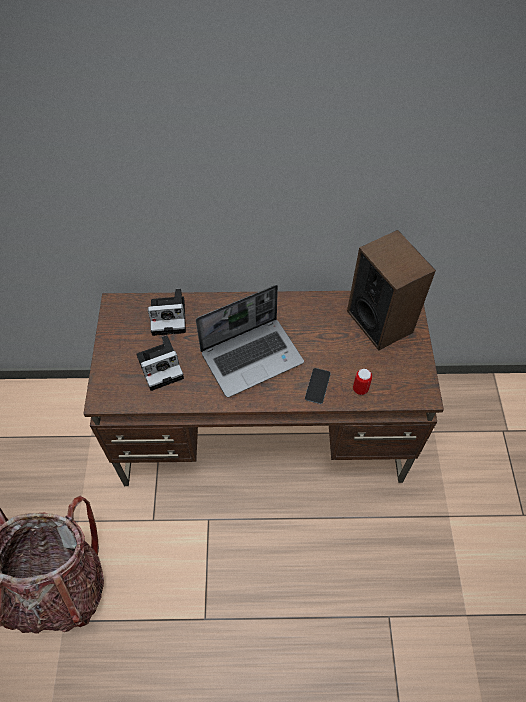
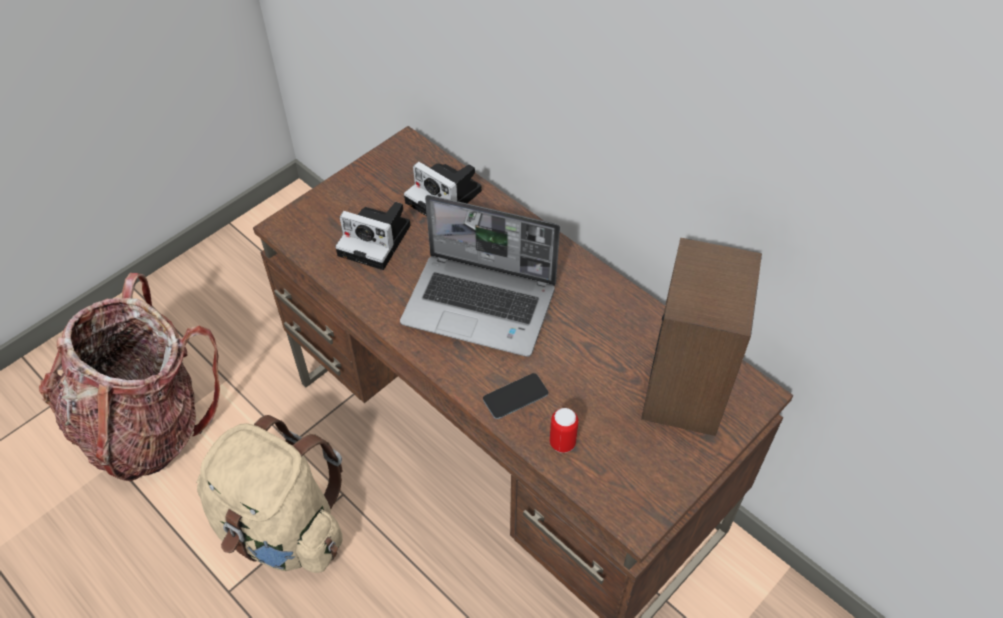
camera: 45 degrees right, 5 degrees down
none -> beige backpack [197,415,343,573]

